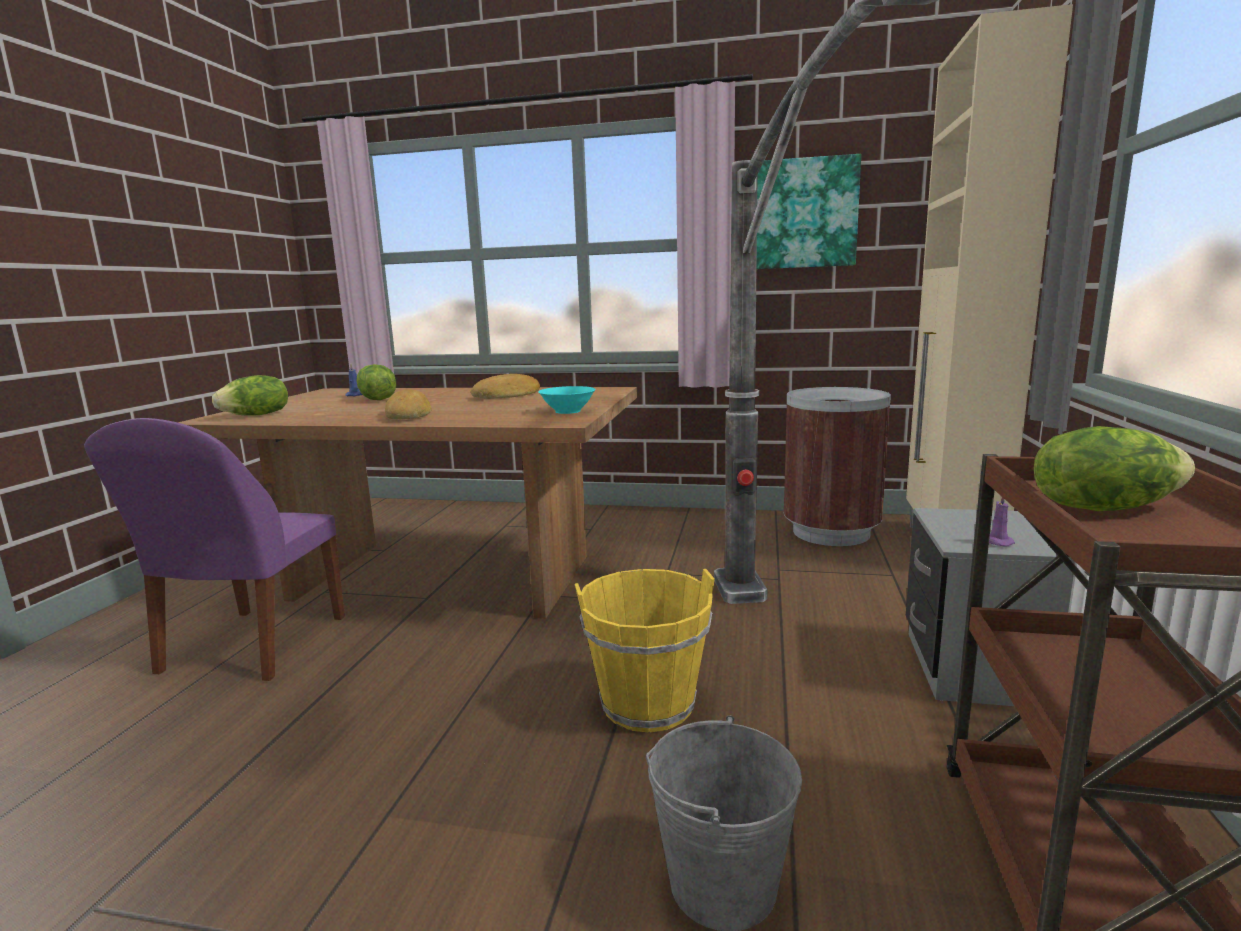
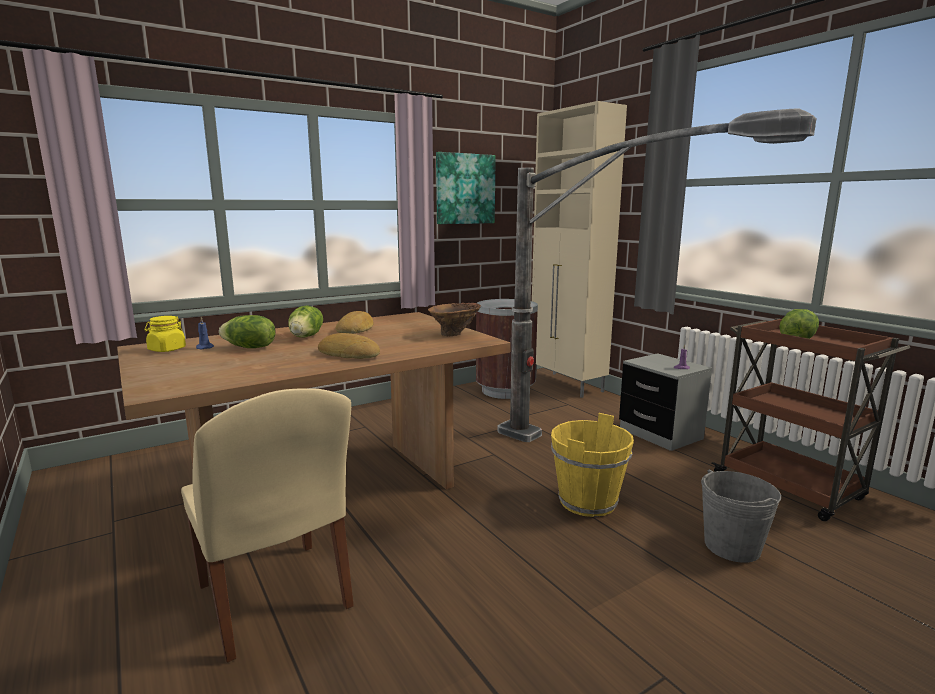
camera: 45 degrees left, 0 degrees up
purple chair [84,418,345,681] -> beige chair [181,388,354,663]
lettuce [212,375,288,416] -> lettuce moved to [288,306,323,338]
turquoise bowl [538,386,596,414] -> brown vase [428,303,481,336]
none -> yellow jar [144,316,186,352]

